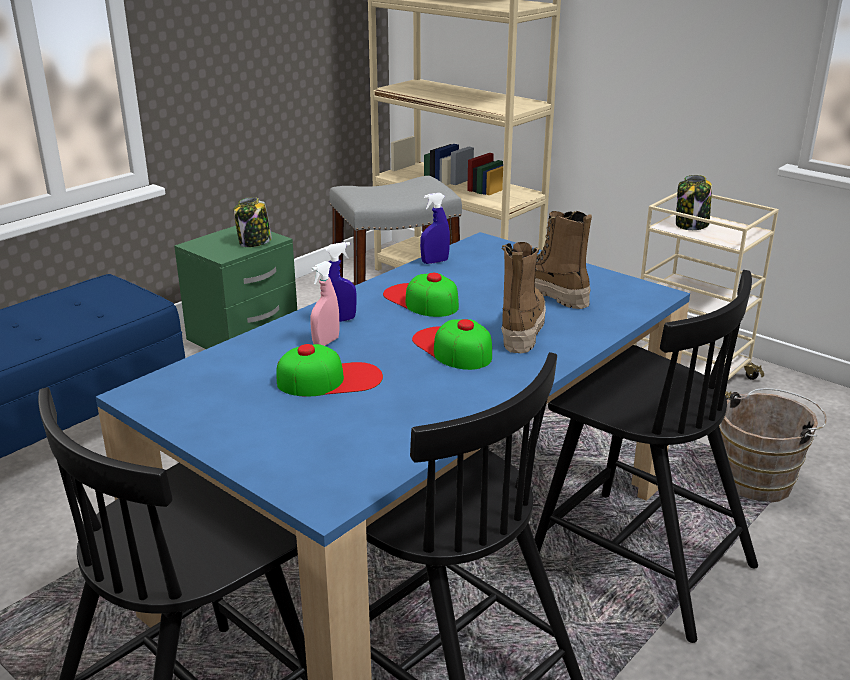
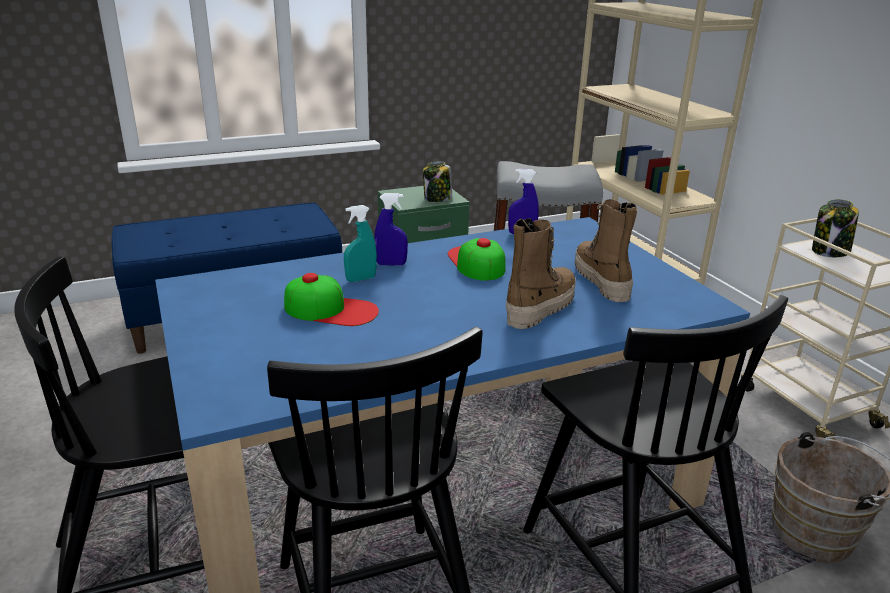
camera: 25 degrees right, 0 degrees up
pink spray bottle [310,261,340,346] -> turquoise spray bottle [344,205,377,282]
cap [412,319,492,370] -> none

